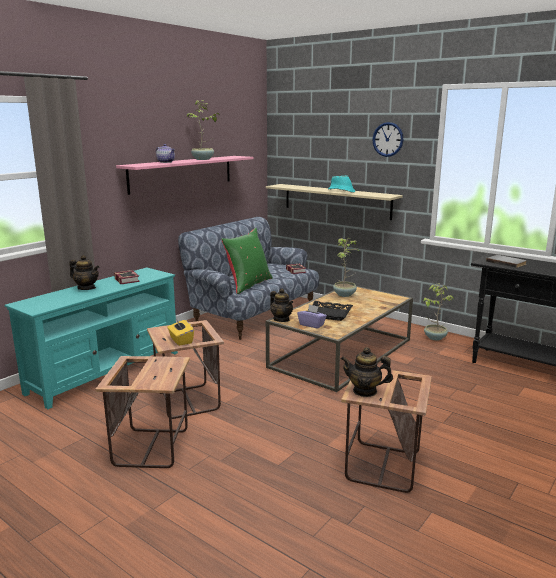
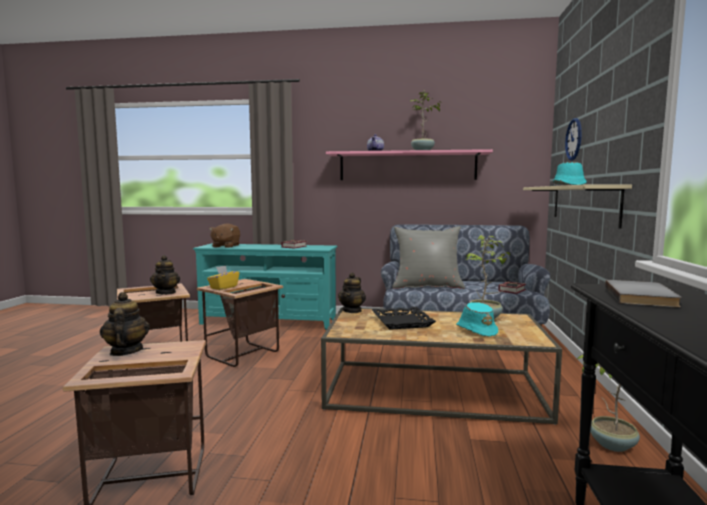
camera: 60 degrees right, 10 degrees down
teapot [69,255,100,290] -> teapot moved to [150,255,180,295]
green pillow [221,228,273,294] -> grey pillow [392,226,465,289]
purple tissue box [297,305,327,329] -> none
wall clock [372,122,403,157] -> wall clock moved to [565,118,582,161]
none -> brown plush toy [209,224,240,248]
none -> turquoise hat [456,302,498,337]

